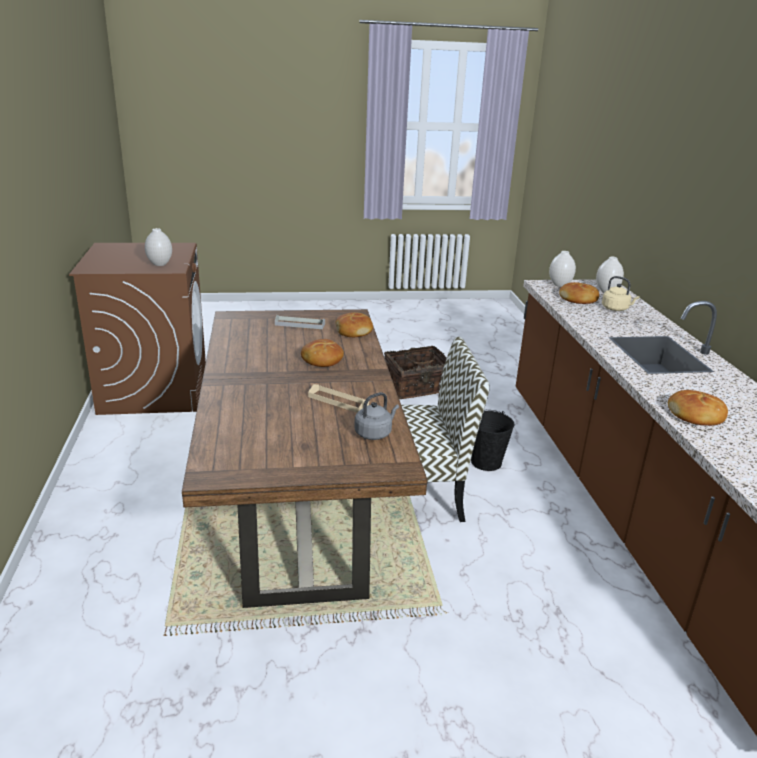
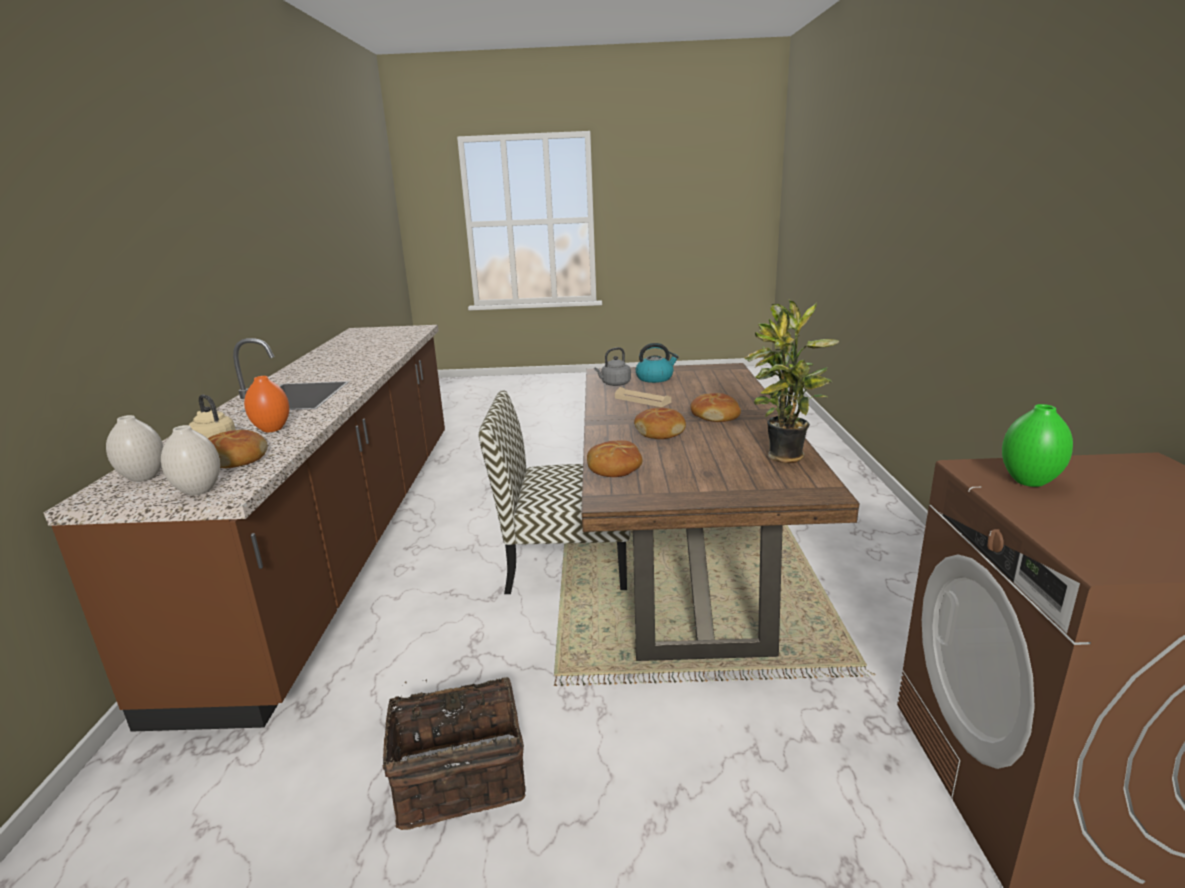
camera: 170 degrees left, 5 degrees down
white vase [145,228,172,266] -> green vase [1002,404,1073,487]
grey tray [275,315,325,329] -> none
black bucket [471,410,514,471] -> none
bread [668,390,728,426] -> bread moved to [690,393,741,422]
none -> orange vase [244,376,289,432]
none -> kettle [636,343,679,383]
none -> potted plant [744,300,839,463]

